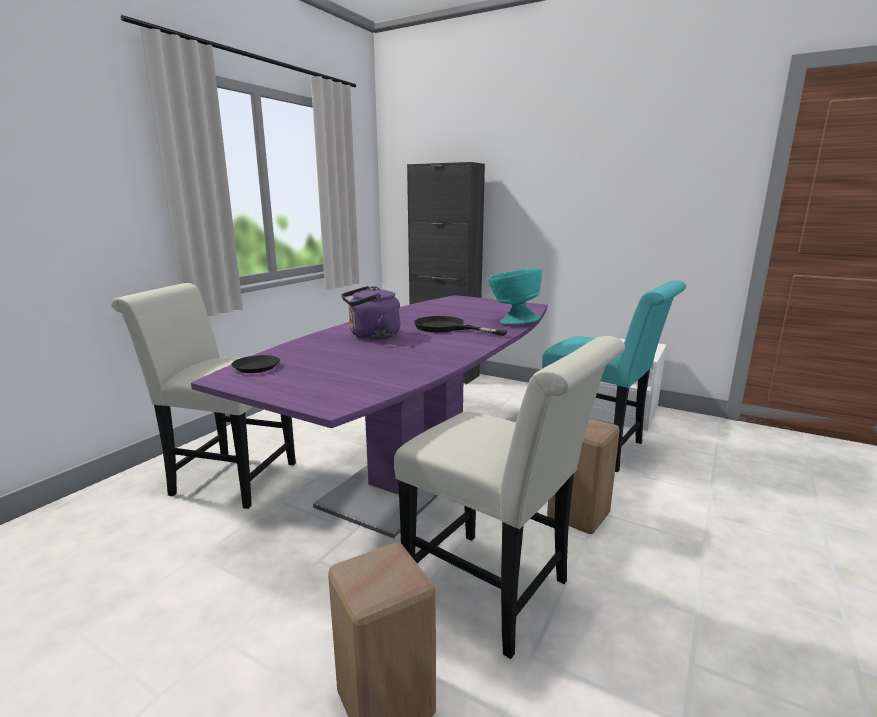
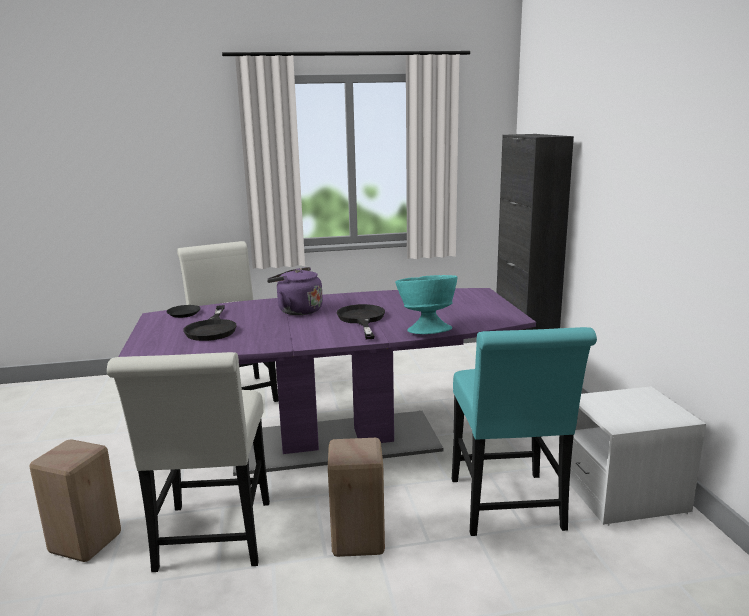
camera: 50 degrees right, 0 degrees up
none -> black frying pan [183,305,236,341]

